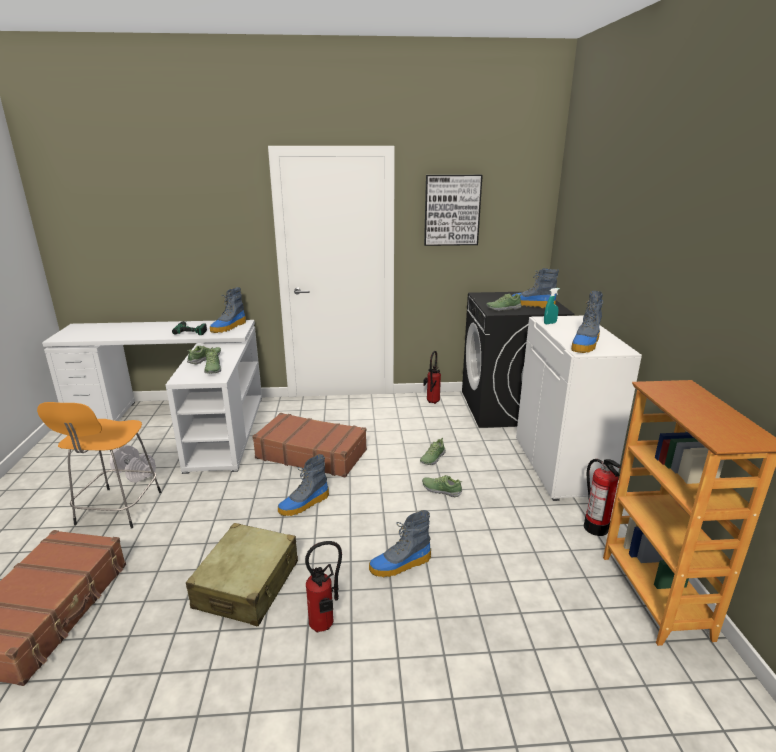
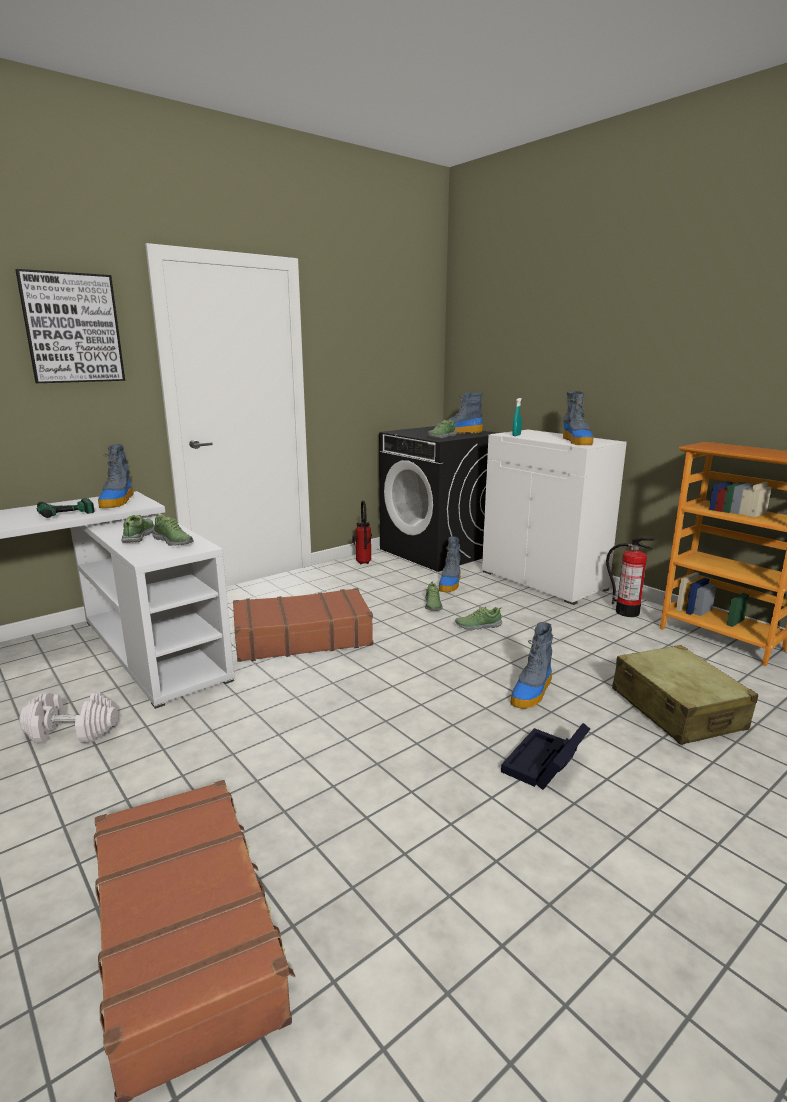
camera: 35 degrees left, 5 degrees down
orange stool [37,402,161,529] -> none
beige suitcase [186,523,298,626] -> beige suitcase moved to [612,645,759,745]
boot [278,454,329,516] -> boot moved to [439,537,461,592]
fire extinguisher [305,541,342,633] -> black storage box [501,723,590,790]
picture [424,175,483,246] -> picture moved to [15,269,125,383]

